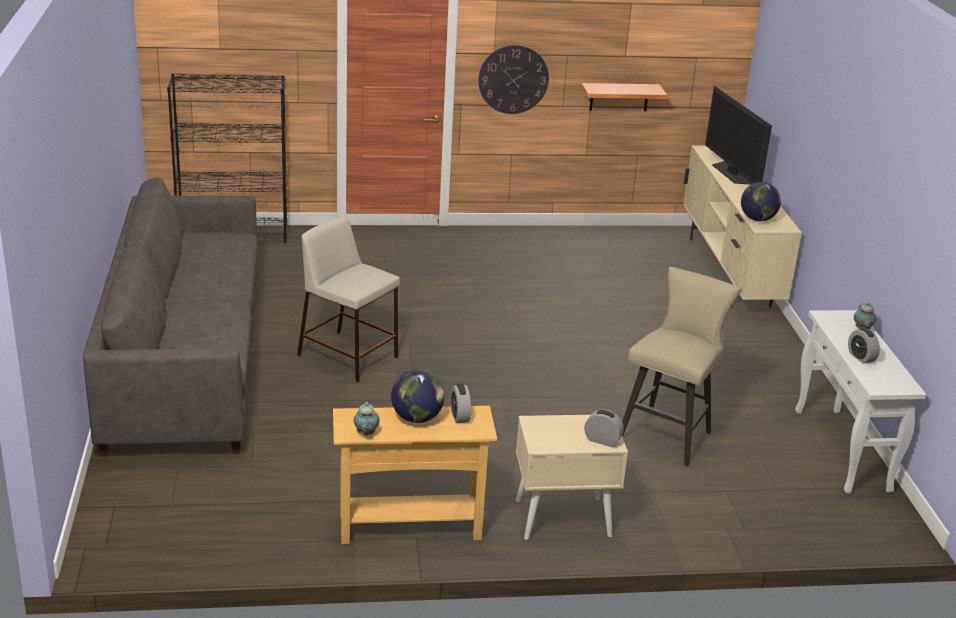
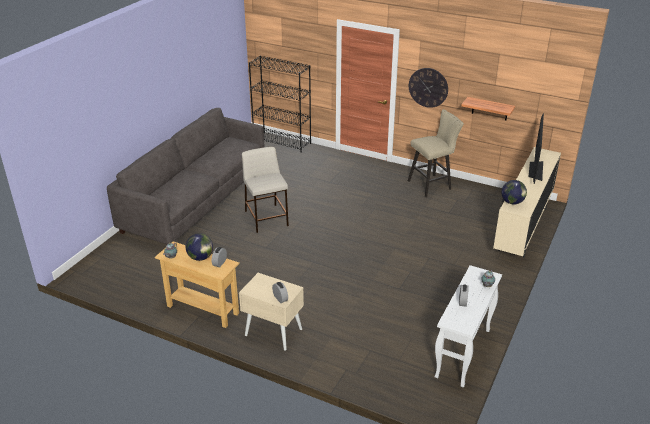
camera: 35 degrees right, 5 degrees up
beige stool [622,267,742,466] -> beige stool moved to [408,109,464,197]

